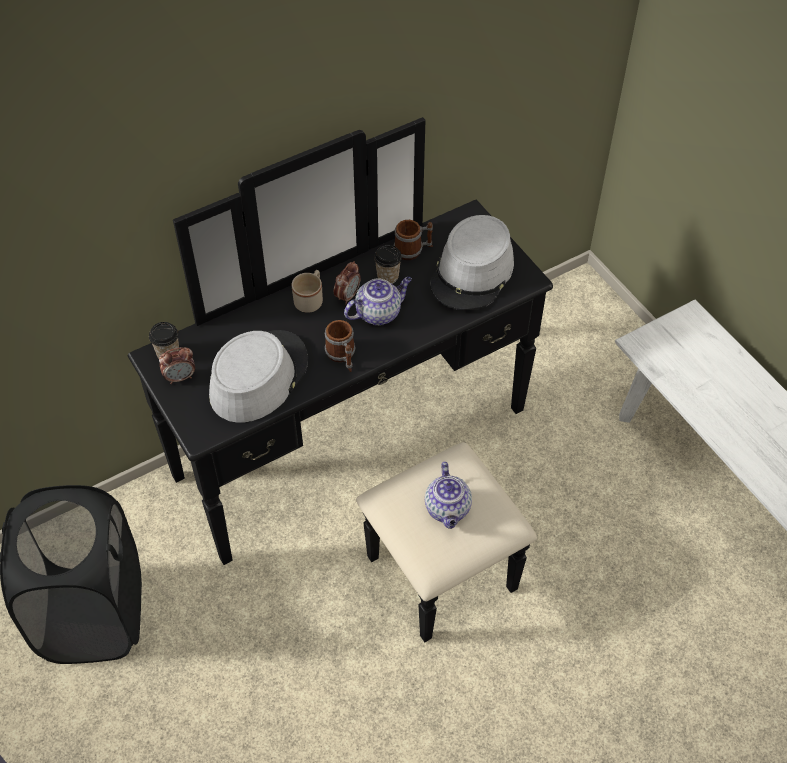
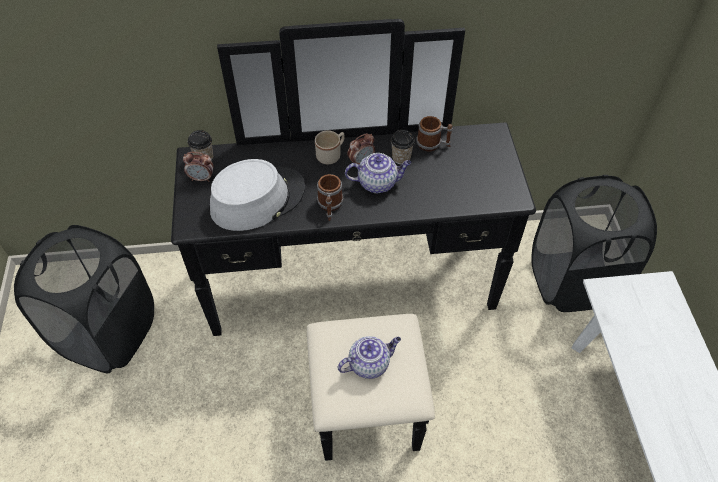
camera: 25 degrees right, 0 degrees up
teapot [425,462,472,529] -> teapot turned 135 degrees counterclockwise [338,336,401,379]
grey hat [430,215,514,310] -> none
none -> black laundry basket [531,175,657,312]

